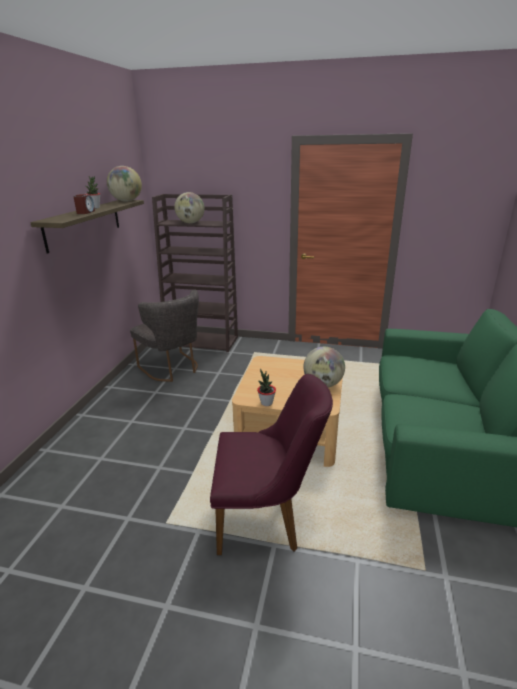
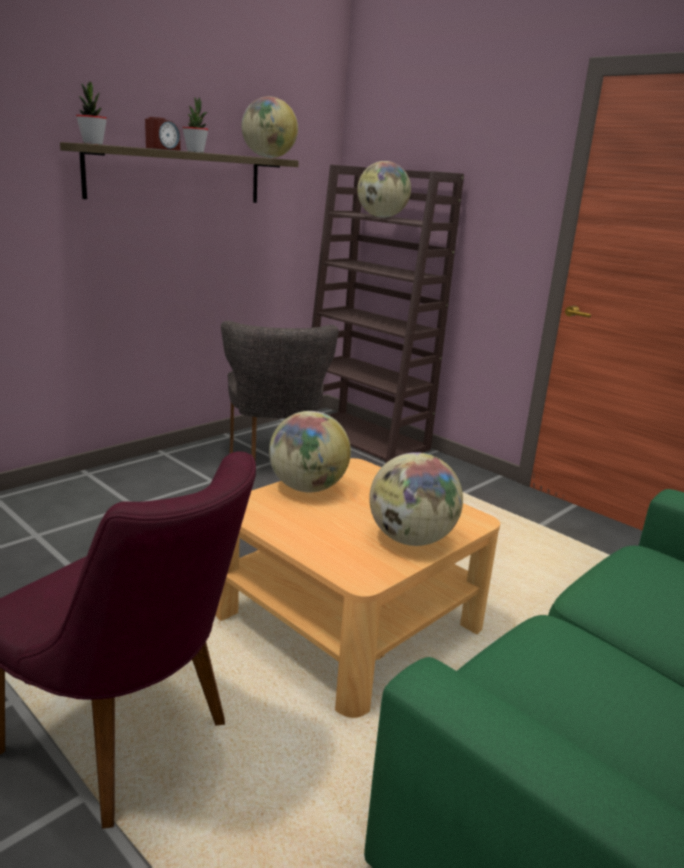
camera: 30 degrees right, 5 degrees down
potted plant [257,369,276,406] -> potted plant moved to [76,82,107,145]
none -> globe [269,411,351,492]

